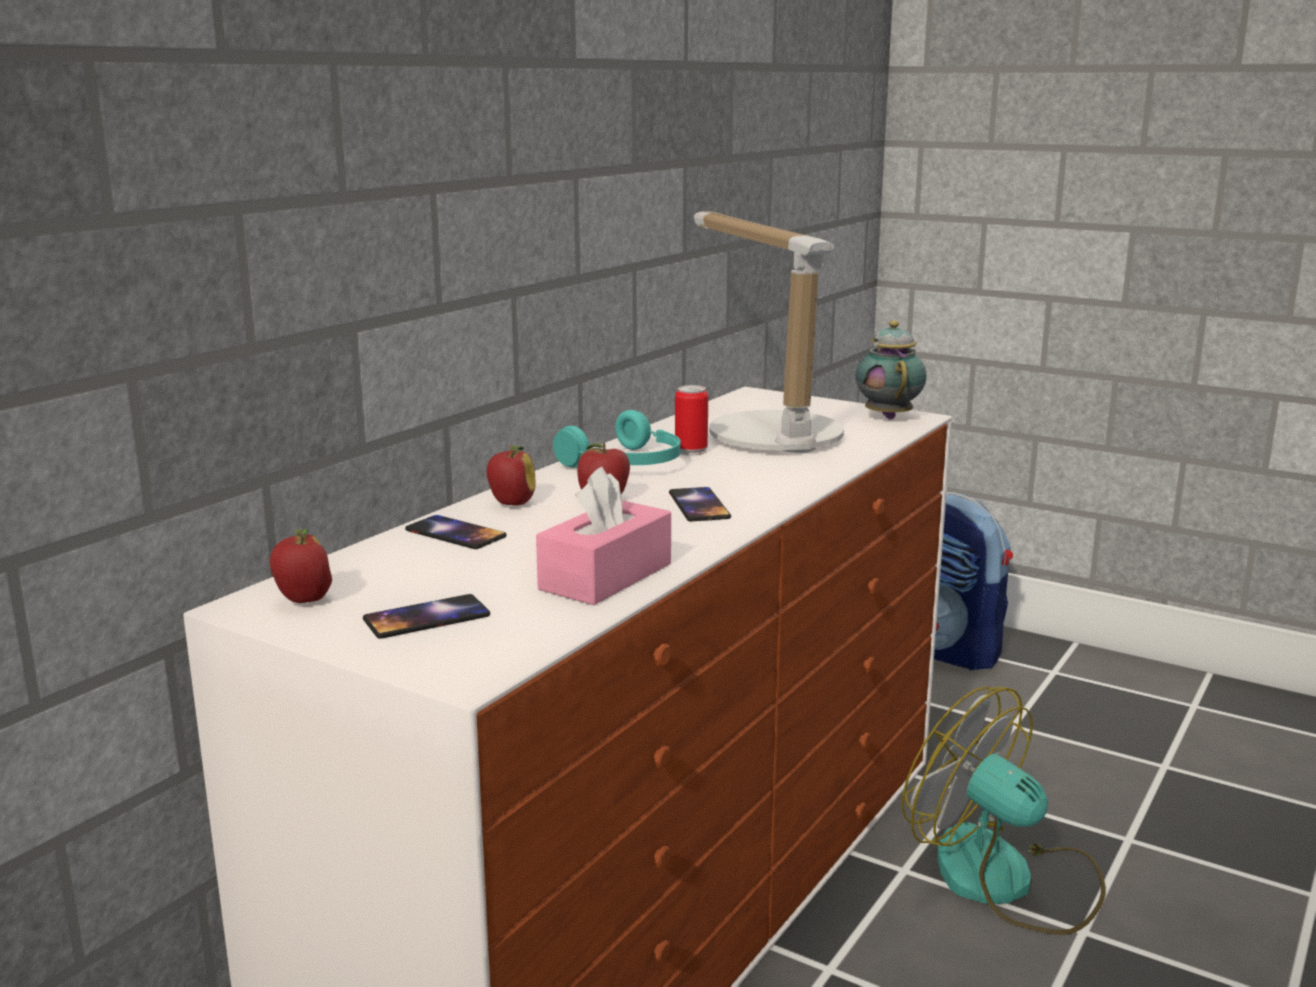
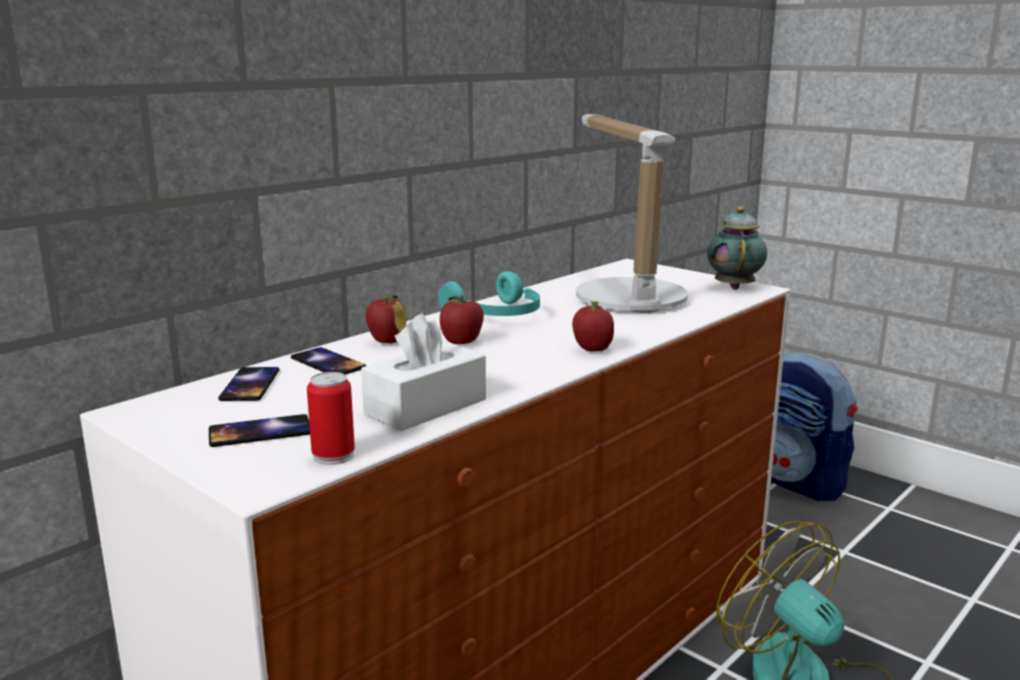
camera: 10 degrees right, 0 degrees up
apple [270,529,332,603] -> apple moved to [572,301,614,352]
pink tissue box [536,467,671,605] -> white tissue box [361,313,486,431]
phone [669,487,731,521] -> phone moved to [218,367,280,401]
can [675,385,708,455] -> can moved to [307,372,355,465]

